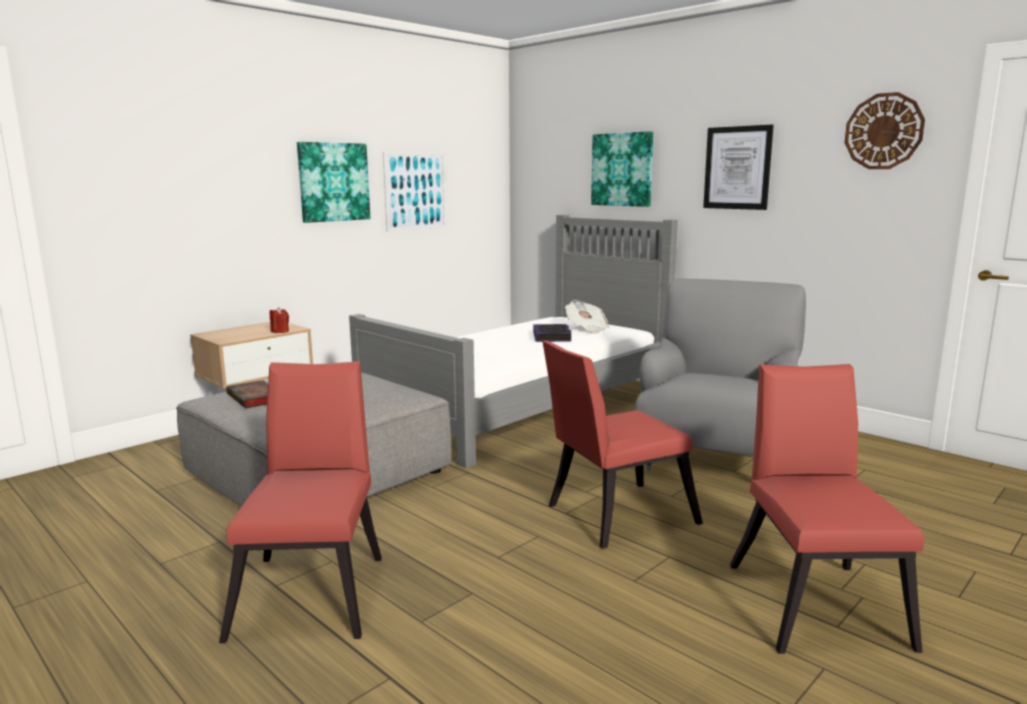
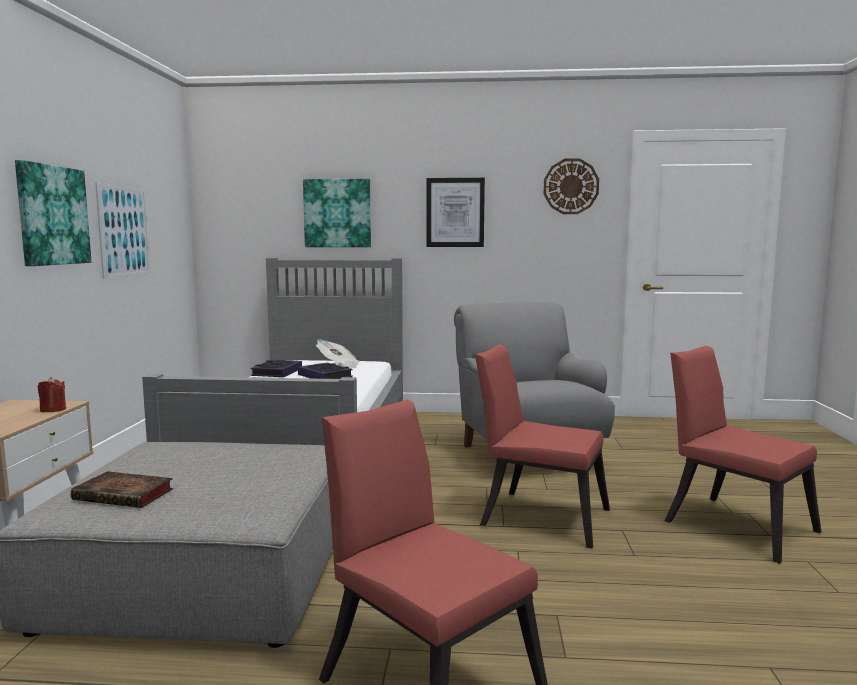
camera: 40 degrees left, 5 degrees down
red chair [542,341,703,549] -> red chair turned 90 degrees clockwise [475,344,610,549]
none -> book [251,360,302,377]

